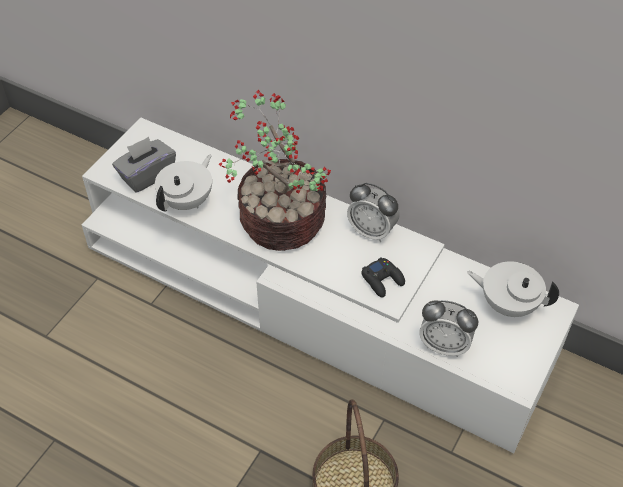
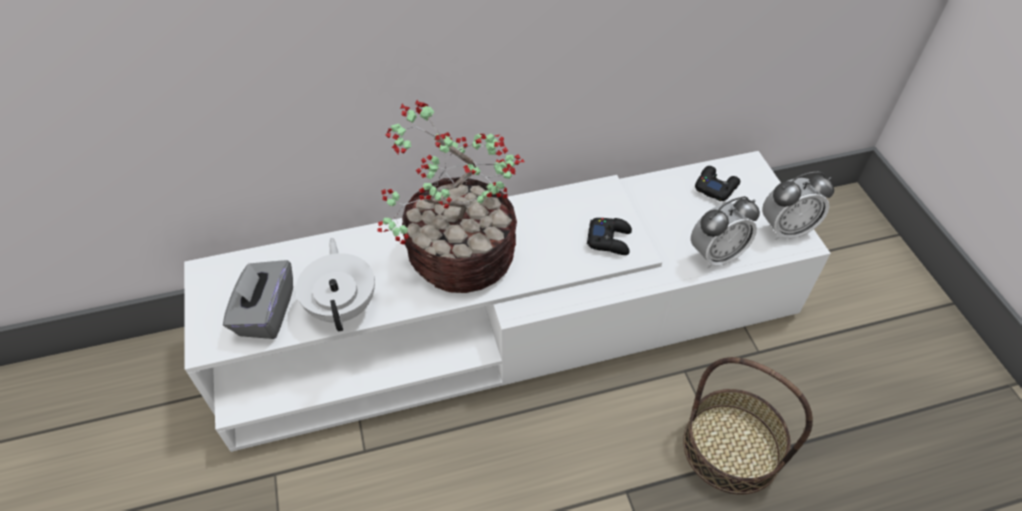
camera: 45 degrees left, 0 degrees up
alarm clock [347,183,399,242] -> alarm clock moved to [762,172,834,240]
white teapot [467,261,559,317] -> black game controller [695,166,740,201]

